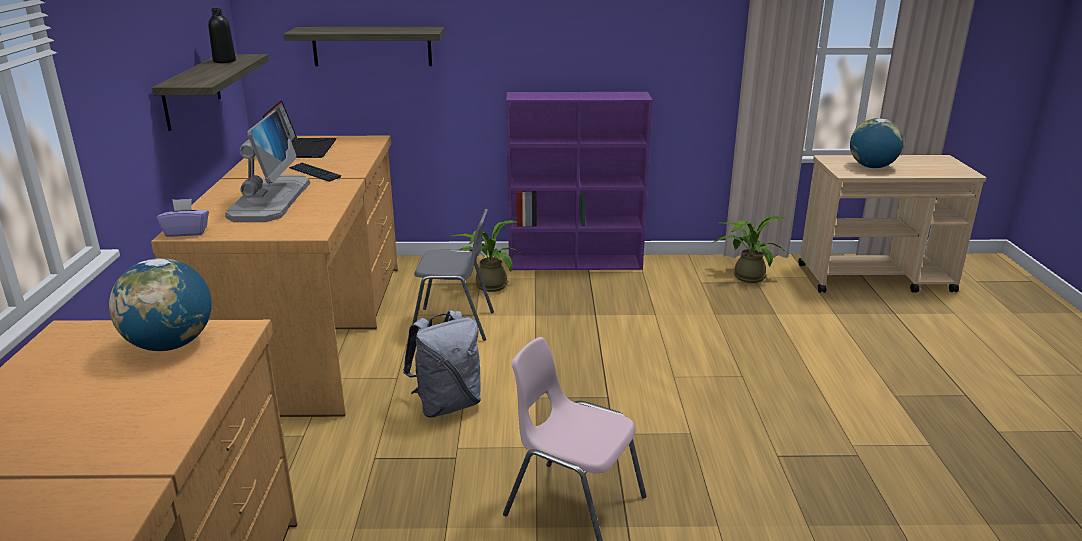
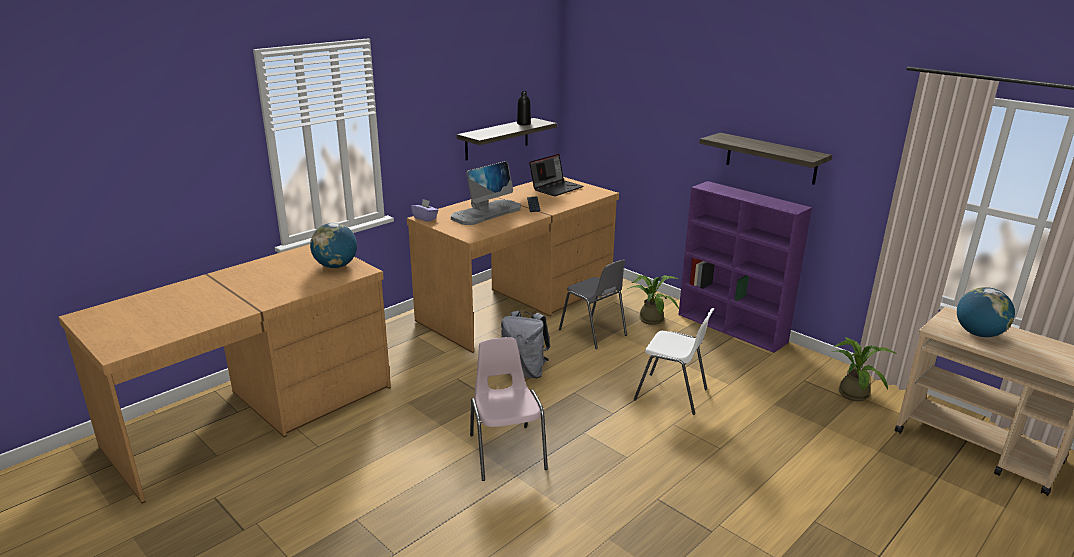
camera: 45 degrees right, 0 degrees up
shelf [283,27,445,66] -> shelf moved to [699,133,832,185]
none -> white chair [634,308,714,415]

